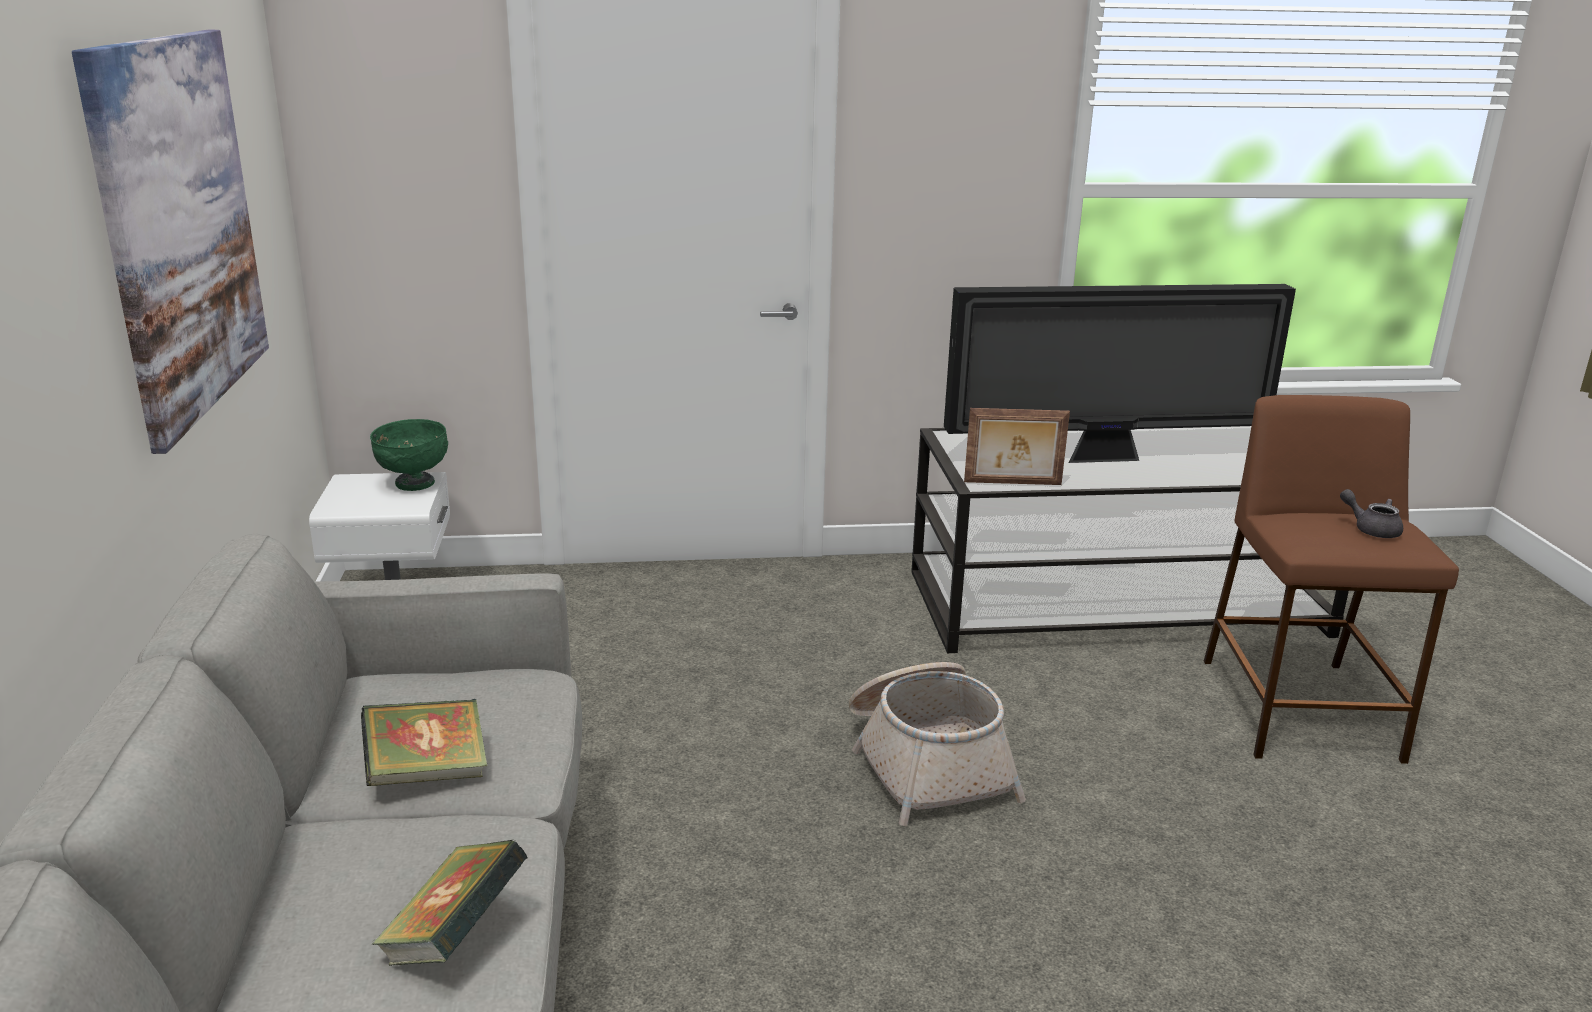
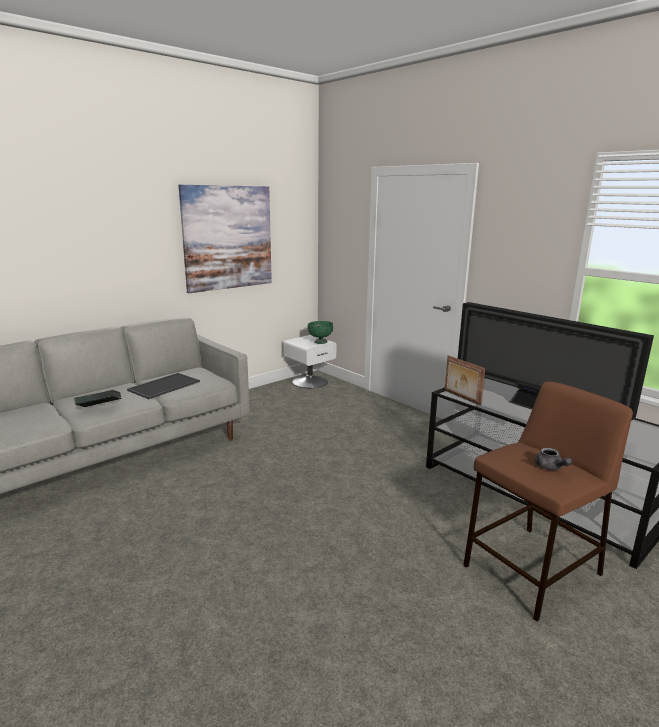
camera: 55 degrees right, 5 degrees down
book [361,699,488,786] -> tray [127,373,200,399]
basket [849,662,1026,826] -> none
grey teapot [1340,489,1403,538] -> grey teapot turned 150 degrees clockwise [535,448,572,470]

